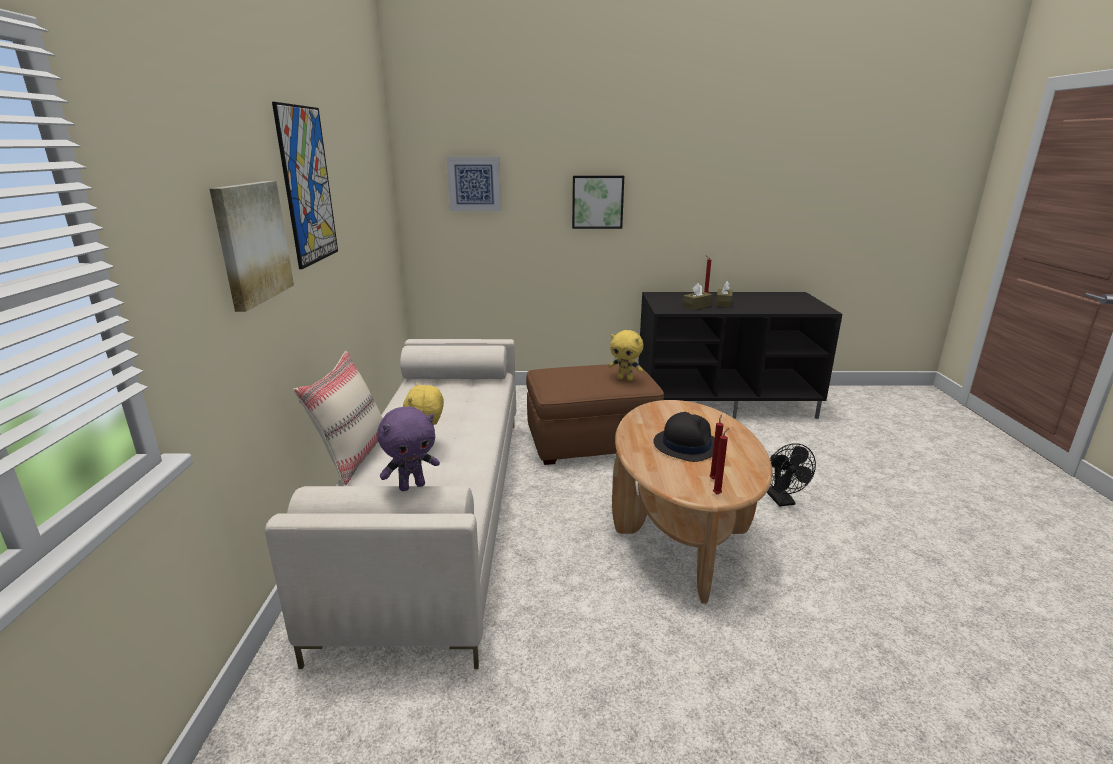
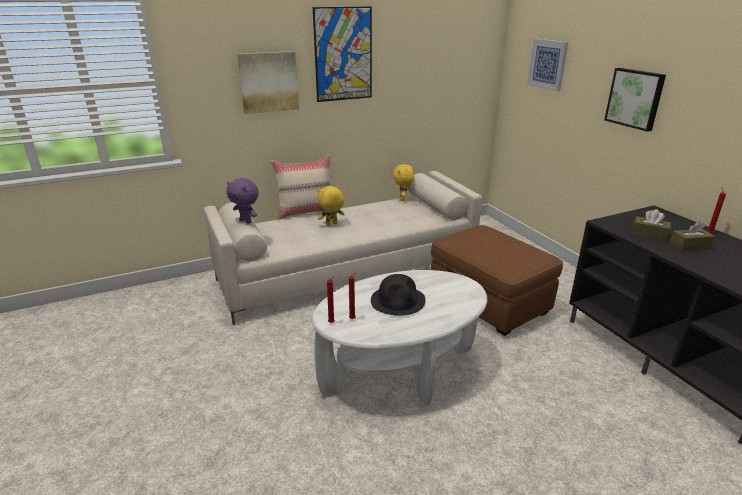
camera: 65 degrees right, 5 degrees up
yellow plush toy [609,330,644,381] -> yellow plush toy moved to [393,164,414,201]
brown coffee table [612,400,773,603] -> white coffee table [312,270,487,406]
black fan [767,443,816,506] -> none

